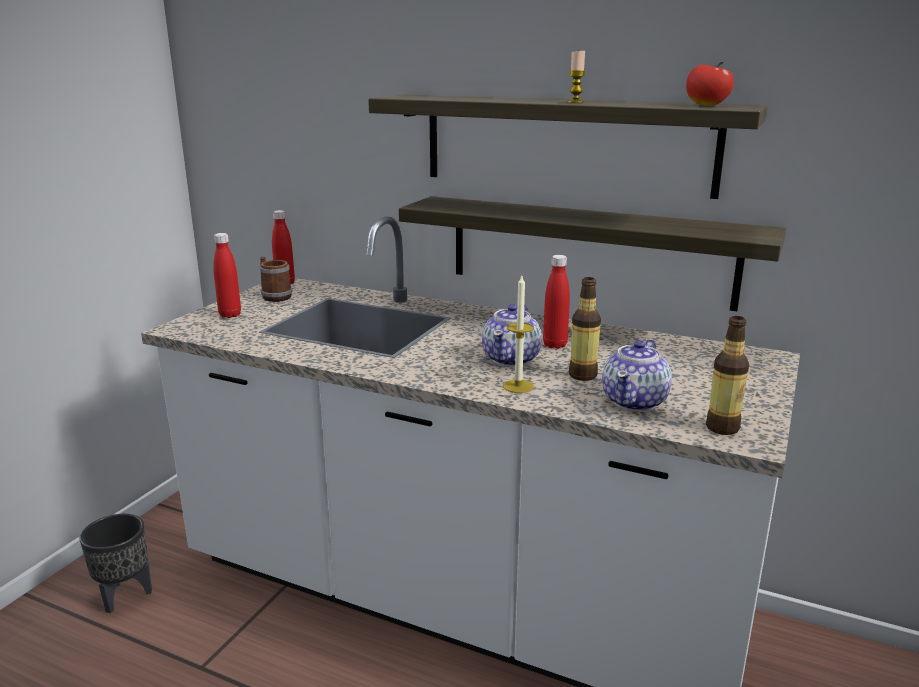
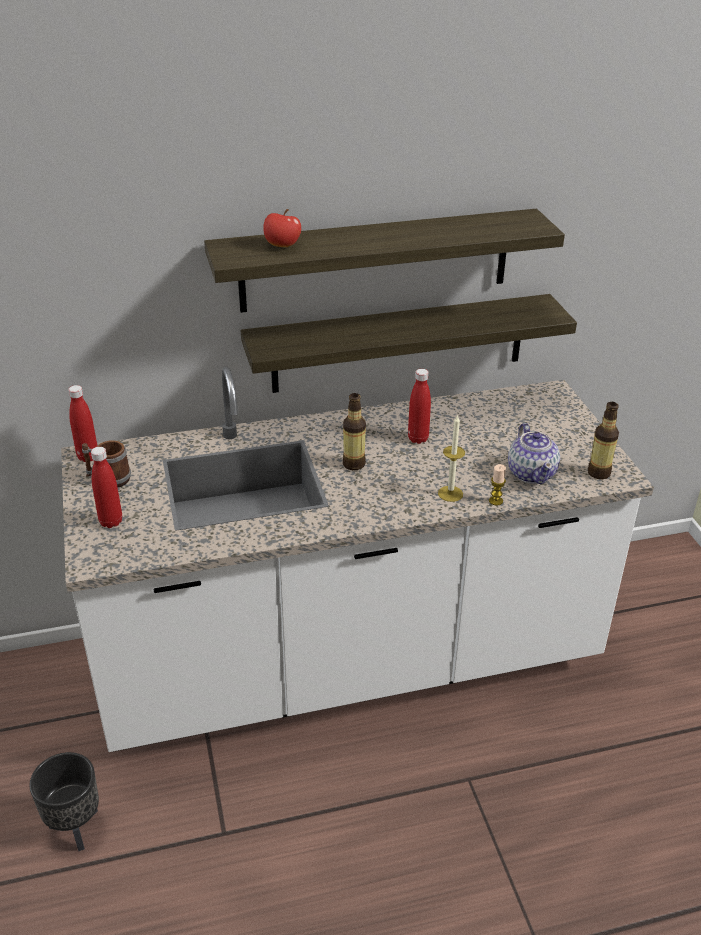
camera: 40 degrees left, 15 degrees up
teapot [482,304,542,367] -> none
candle [568,50,586,103] -> candle moved to [489,464,506,506]
bottle [569,277,601,381] -> bottle moved to [343,393,366,470]
apple [686,62,734,106] -> apple moved to [264,209,301,247]

